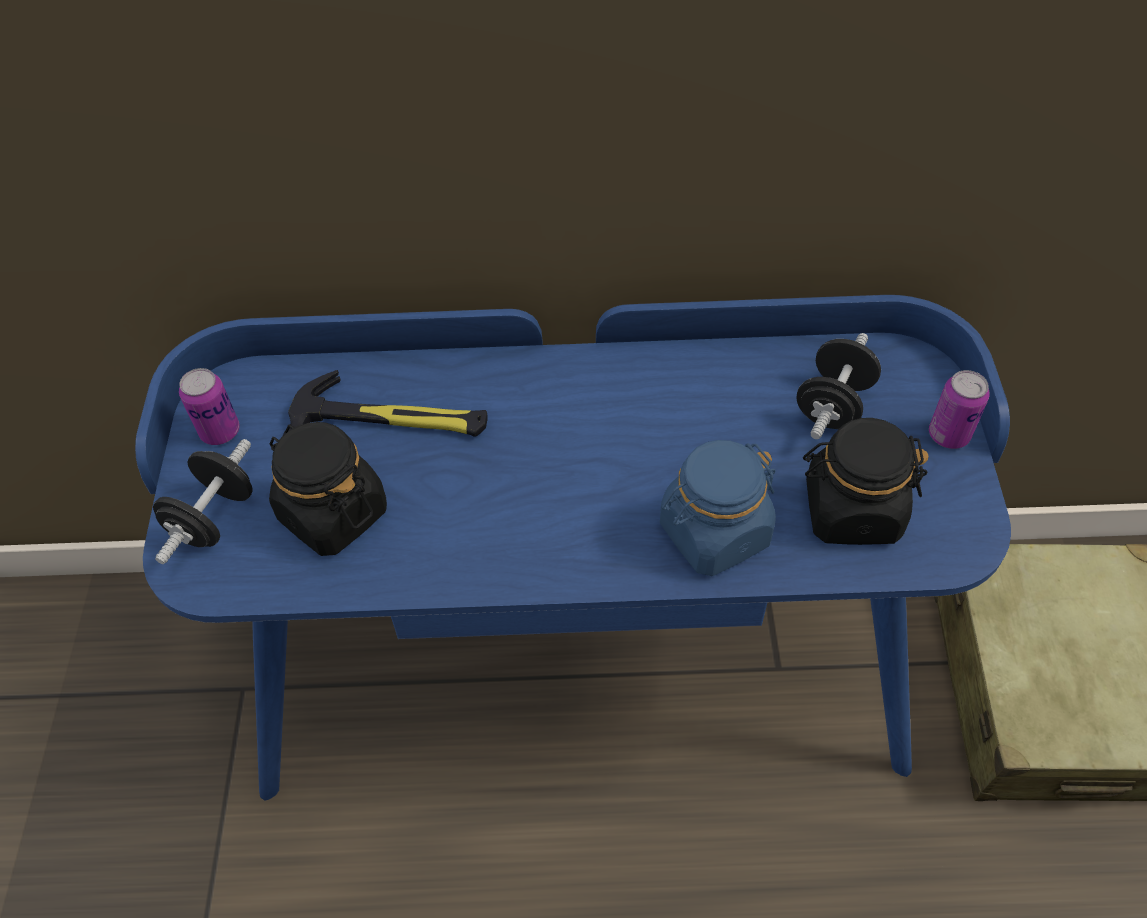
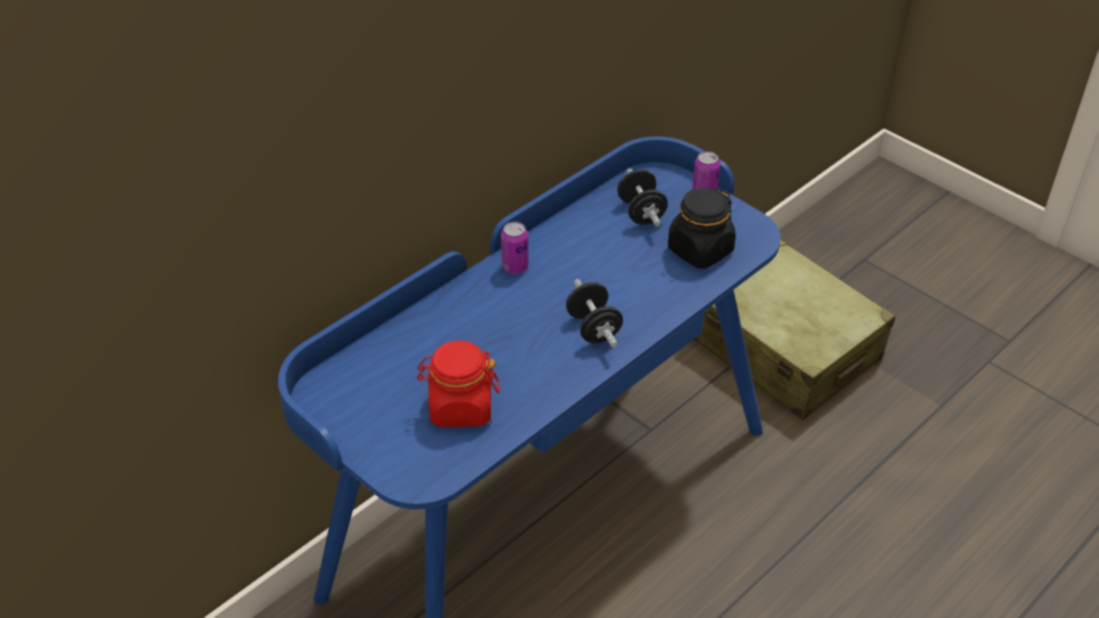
camera: 45 degrees left, 10 degrees down
black dumbbell [153,439,253,564] -> black dumbbell moved to [566,279,623,347]
can [179,368,240,445] -> can moved to [501,222,529,274]
black jar [269,422,387,556] -> red jar [417,340,500,427]
hammer [283,370,488,437] -> none
blue jar [660,440,776,576] -> none

